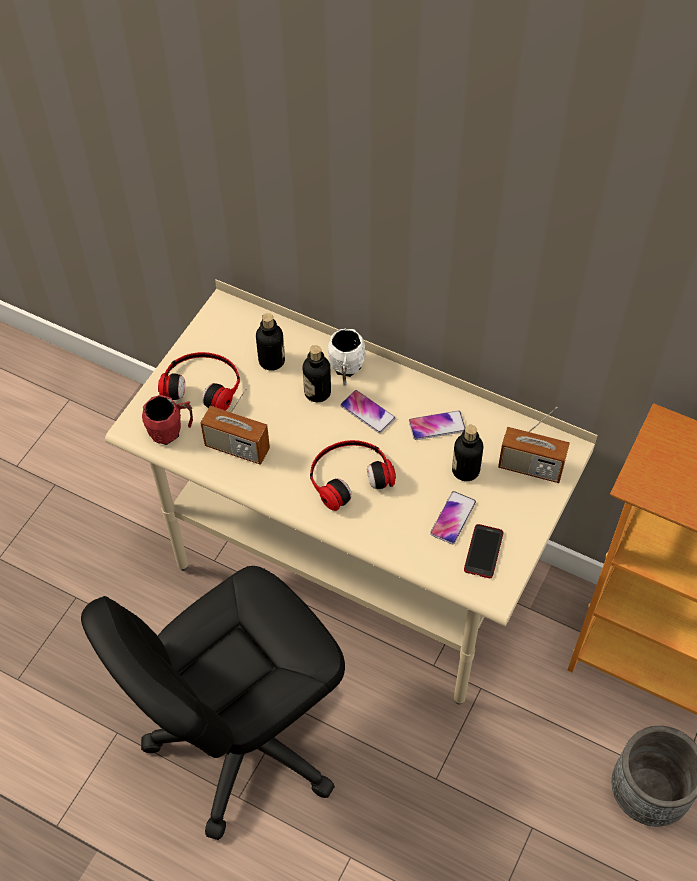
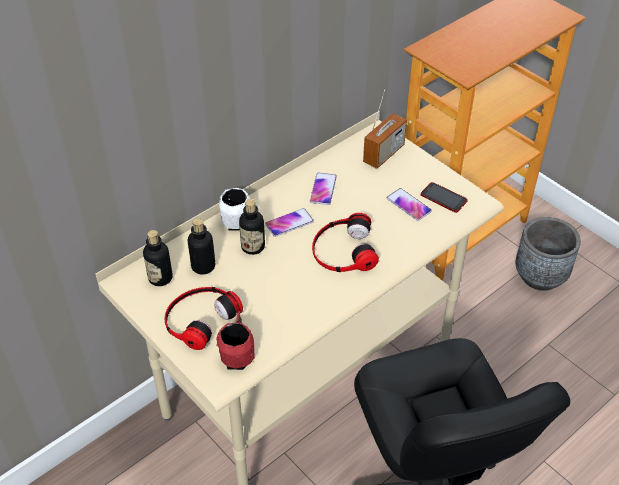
camera: 70 degrees left, 10 degrees down
radio [201,388,270,465] -> none
bottle [452,425,483,481] -> bottle moved to [143,230,173,286]

